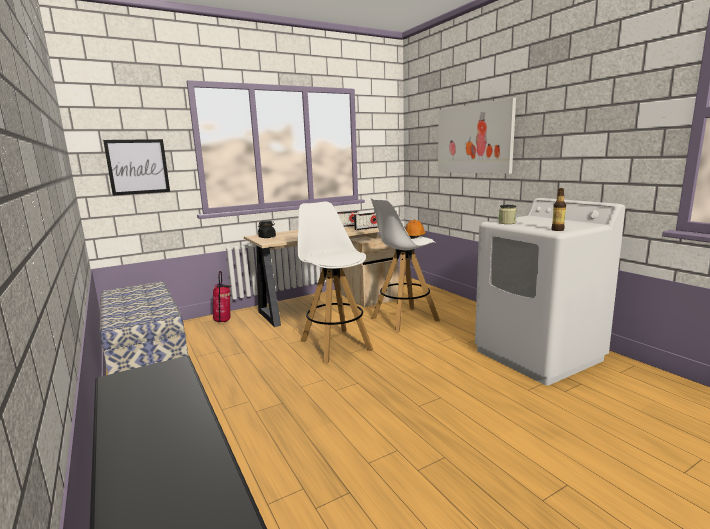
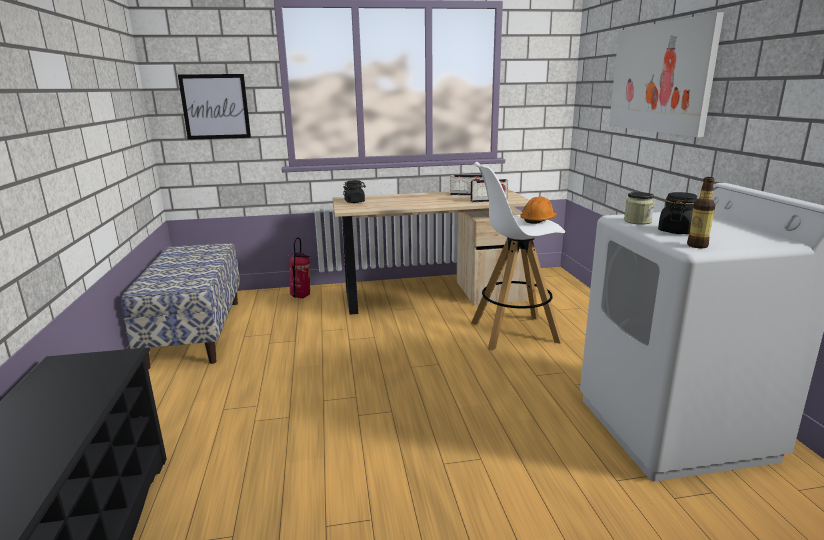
camera: 20 degrees right, 5 degrees up
white stool [297,201,373,364] -> none
none -> black jar [658,192,698,234]

